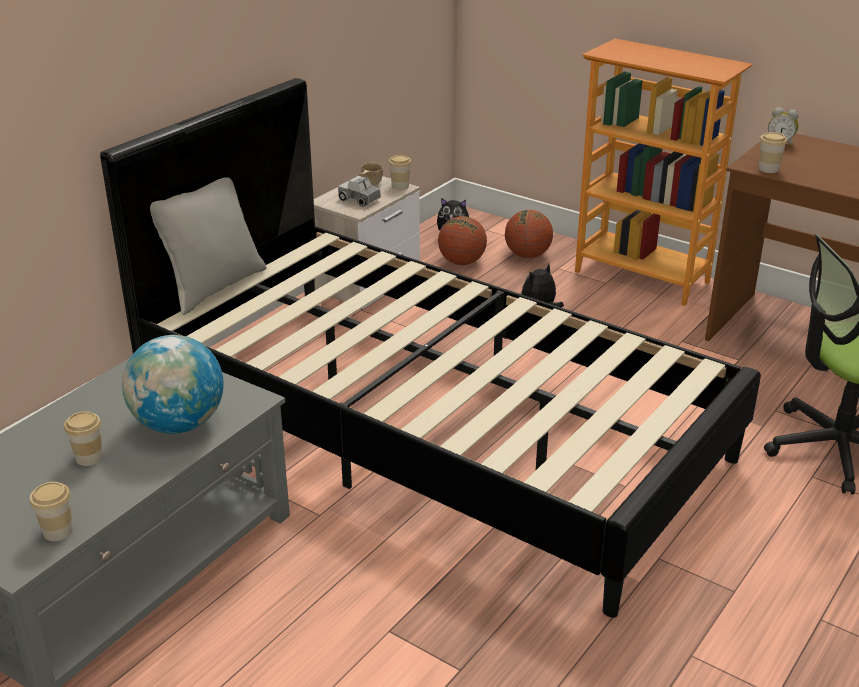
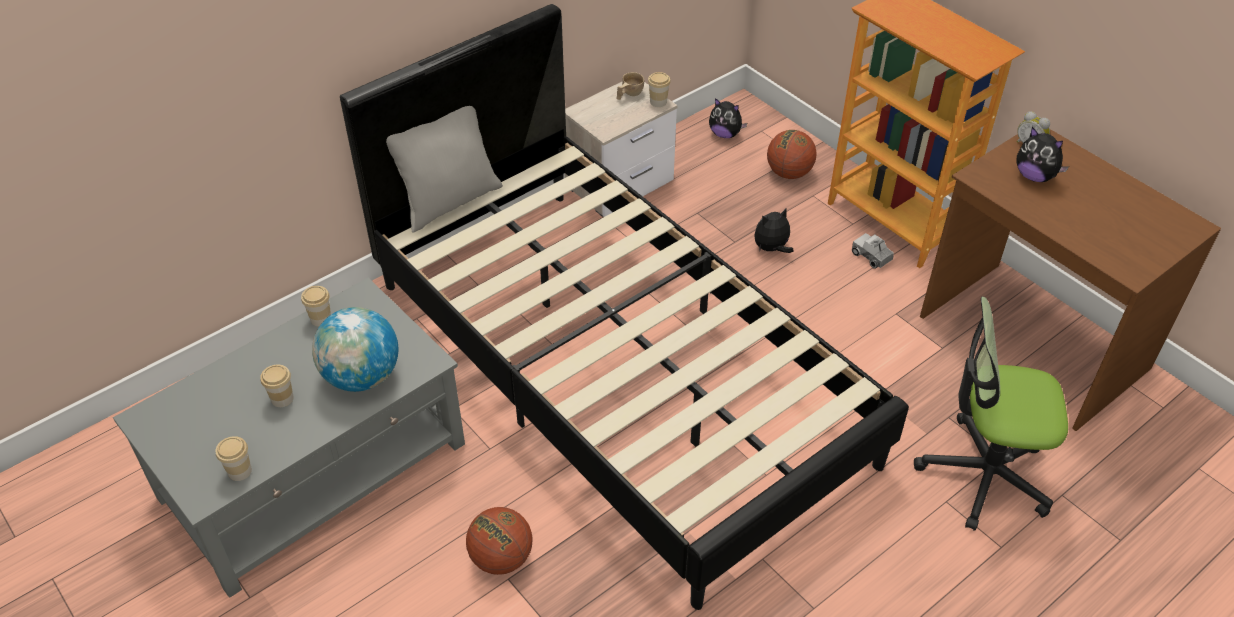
camera: 15 degrees right, 15 degrees up
toy truck [338,176,381,207] -> toy truck moved to [852,233,894,269]
basketball [438,216,487,265] -> basketball moved to [466,507,533,575]
cup [758,132,787,173] -> cup moved to [301,286,331,327]
none -> plush toy [1016,127,1069,182]

